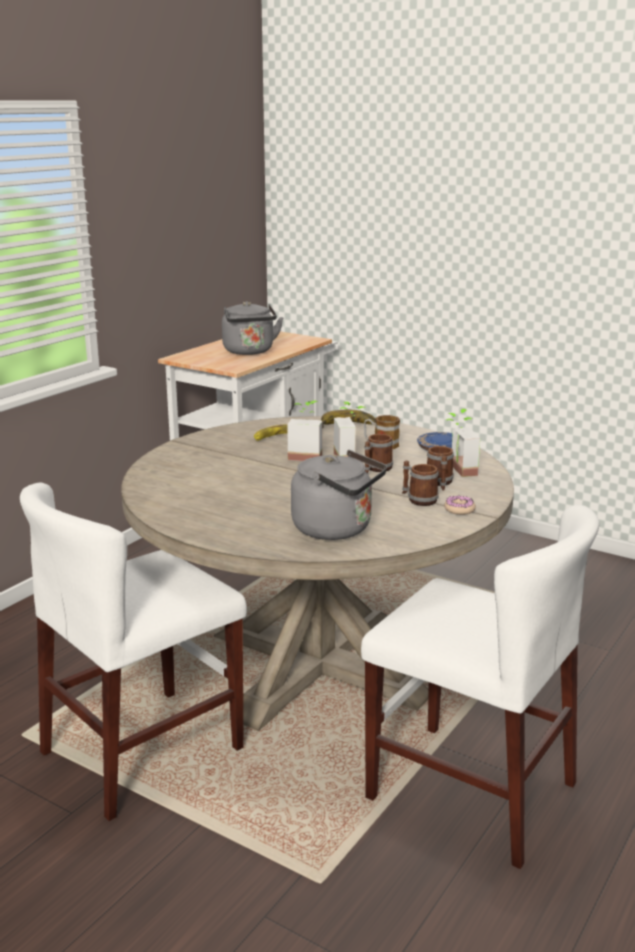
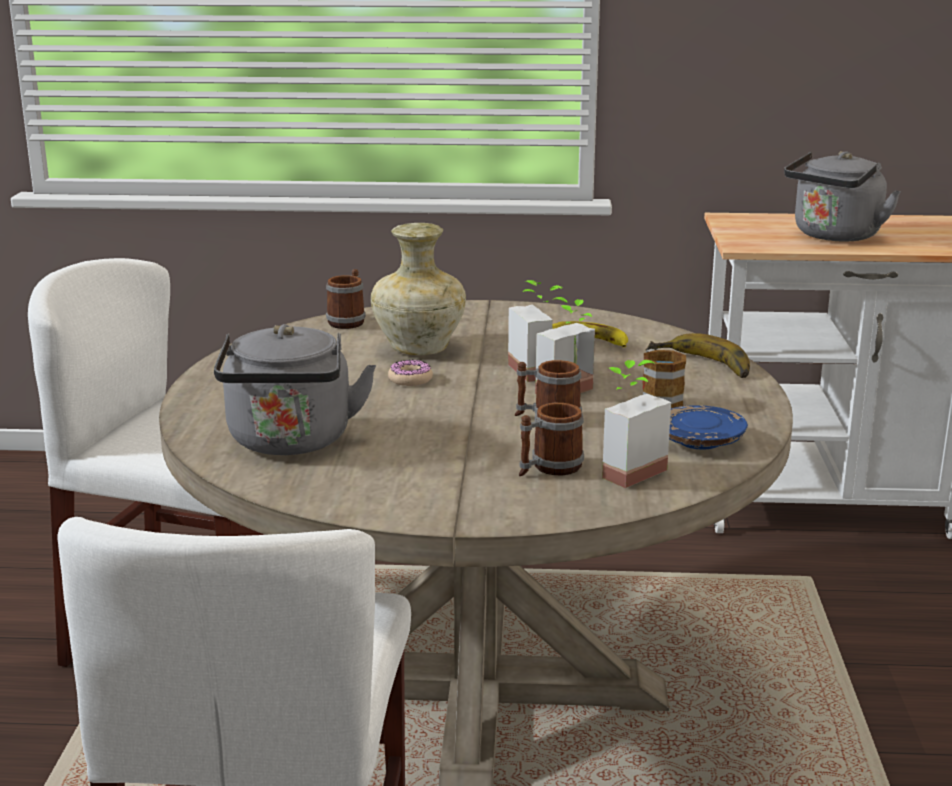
camera: 60 degrees right, 0 degrees up
mug [402,460,439,506] -> mug moved to [326,269,366,329]
donut [444,496,476,515] -> donut moved to [388,360,433,386]
none -> beige vase [371,223,466,355]

